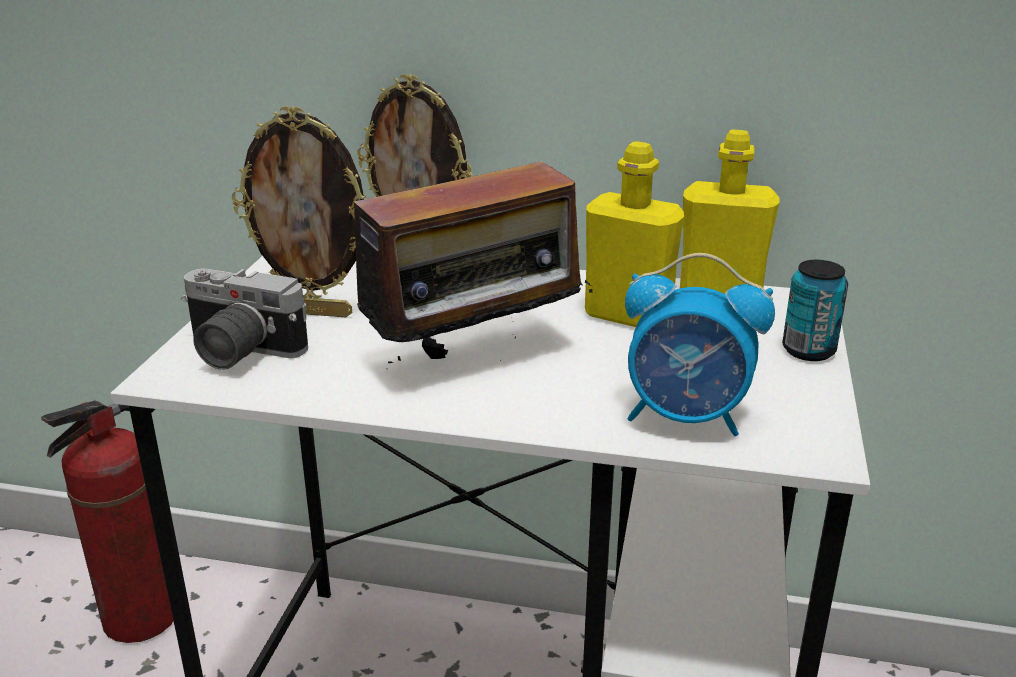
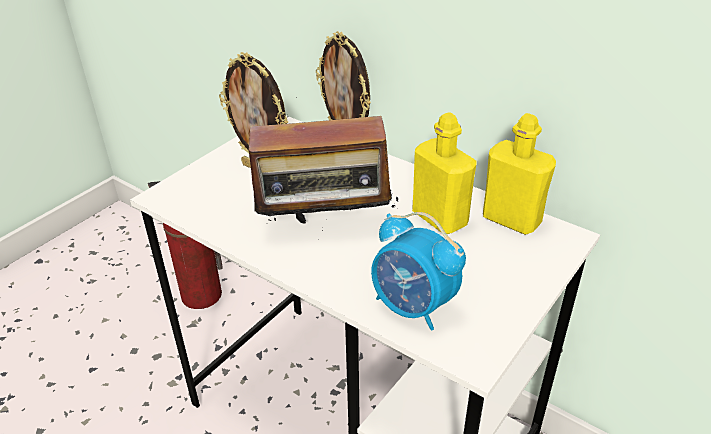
camera: 25 degrees right, 10 degrees up
camera [181,269,308,370] -> none
can [782,260,848,361] -> none

